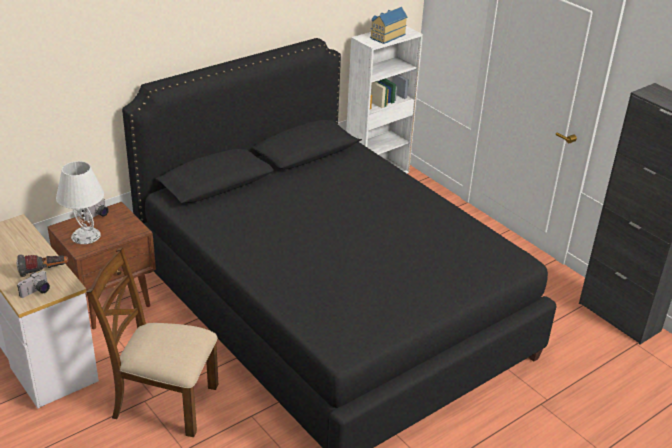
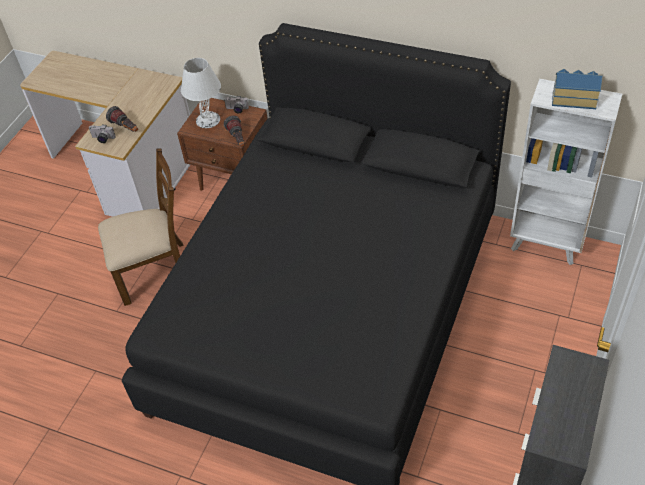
camera: 65 degrees right, 15 degrees up
brown chair [87,247,218,437] -> brown chair turned 90 degrees clockwise [98,148,184,306]
none -> flashlight [224,116,245,147]

